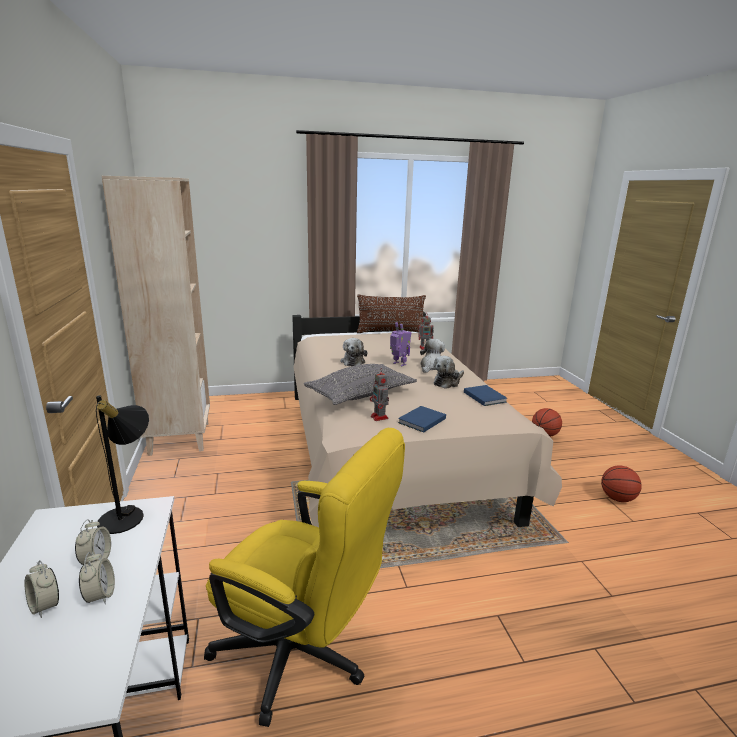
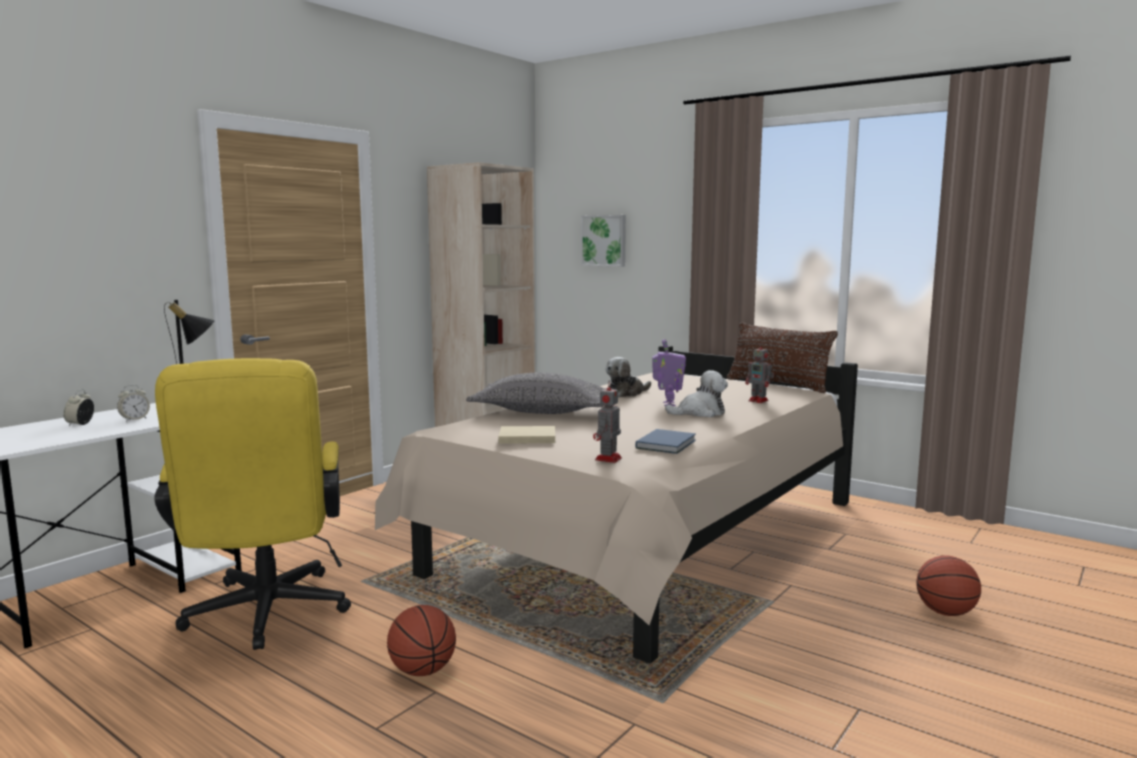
camera: 50 degrees right, 10 degrees down
alarm clock [79,552,115,604] -> none
toy robot [370,368,389,421] -> toy robot moved to [593,380,622,463]
blue book [398,406,446,433] -> beige book [499,426,555,443]
plush toy [434,356,464,389] -> none
basketball [601,465,642,502] -> basketball moved to [387,605,456,676]
none -> picture [581,215,626,267]

